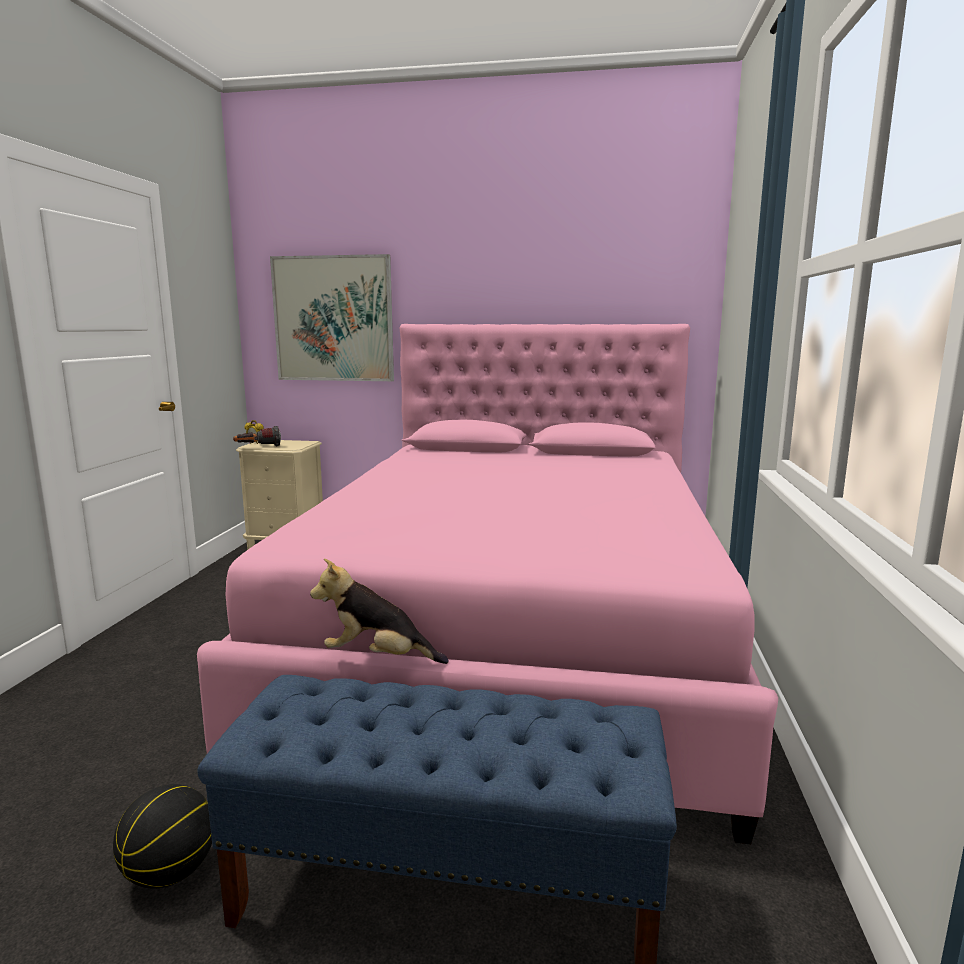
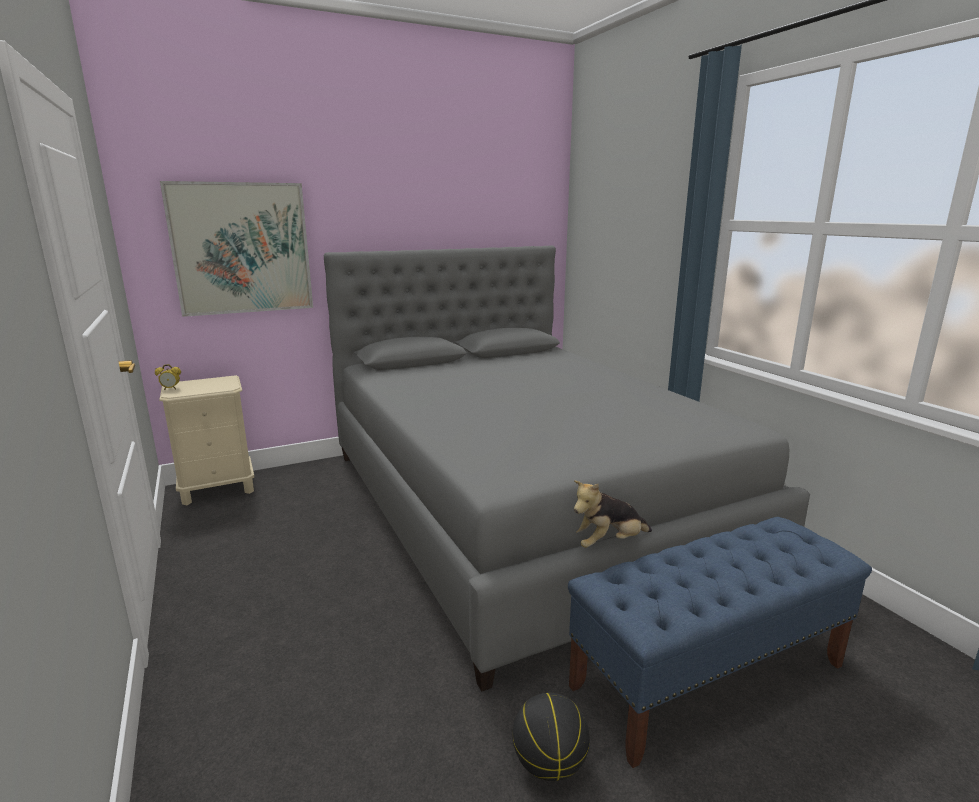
camera: 35 degrees left, 5 degrees up
pink bed [197,324,778,844] -> grey bed [324,245,810,692]
flashlight [233,426,281,446] -> none

